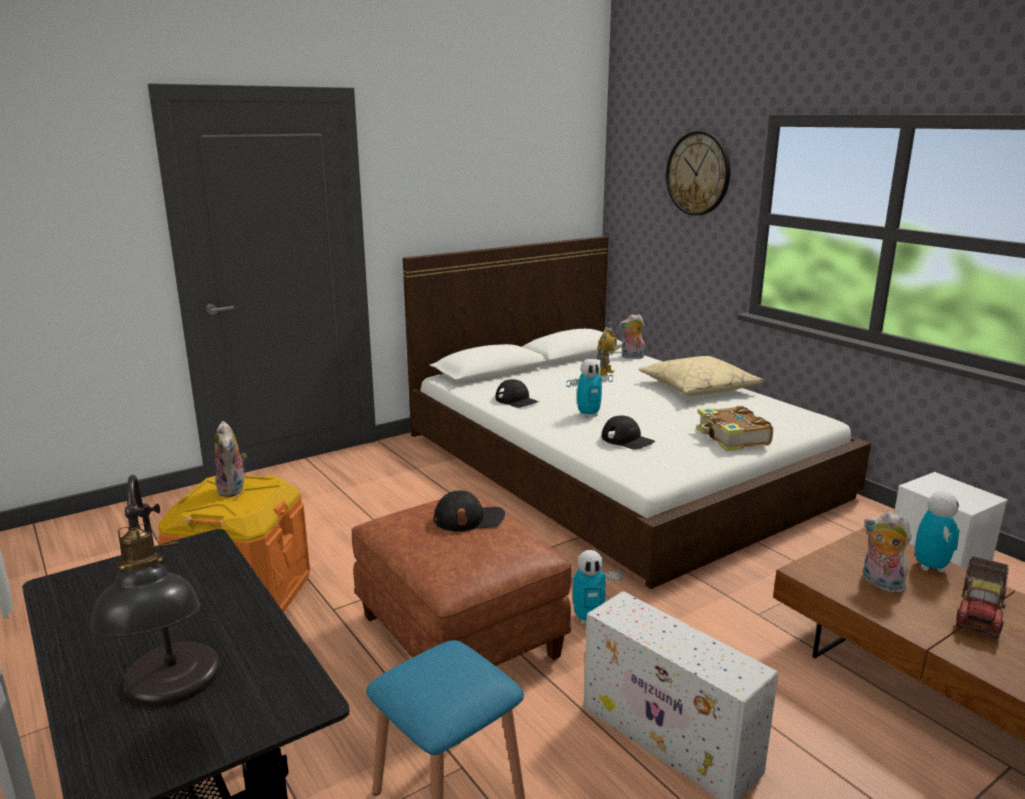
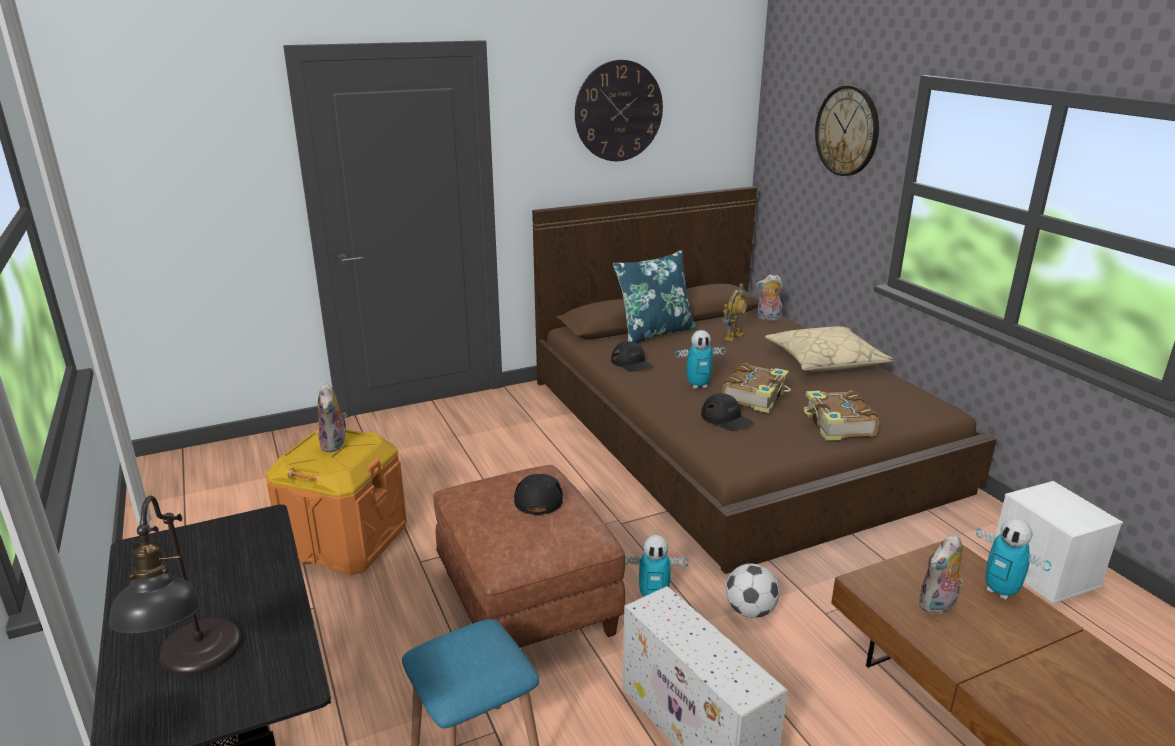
camera: 10 degrees right, 5 degrees up
white bed [403,236,871,589] -> brown bed [532,186,997,574]
black cap [434,490,505,532] -> black cap turned 90 degrees counterclockwise [514,474,563,515]
plush toy [863,512,912,594] -> plush toy turned 90 degrees counterclockwise [917,534,964,614]
toy robot [915,491,959,573] -> toy robot turned 120 degrees clockwise [976,518,1051,600]
toy truck [956,556,1009,639] -> none
none -> wall clock [575,60,663,161]
none -> blue pillow [613,250,697,343]
none -> book [722,363,791,413]
none -> football [726,563,780,618]

